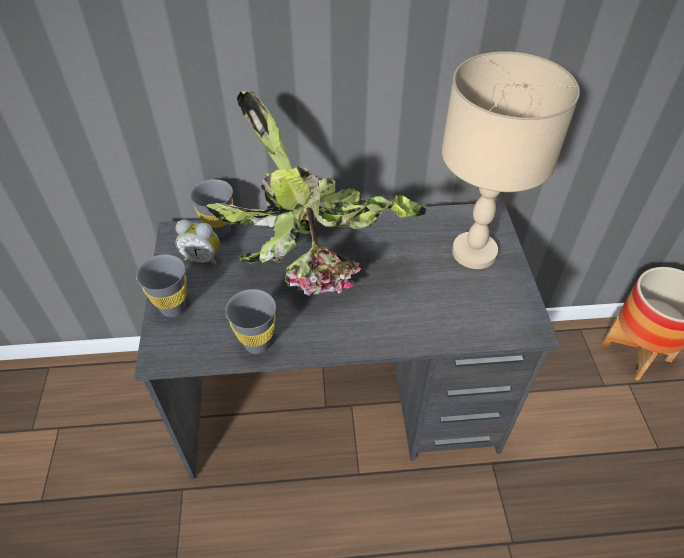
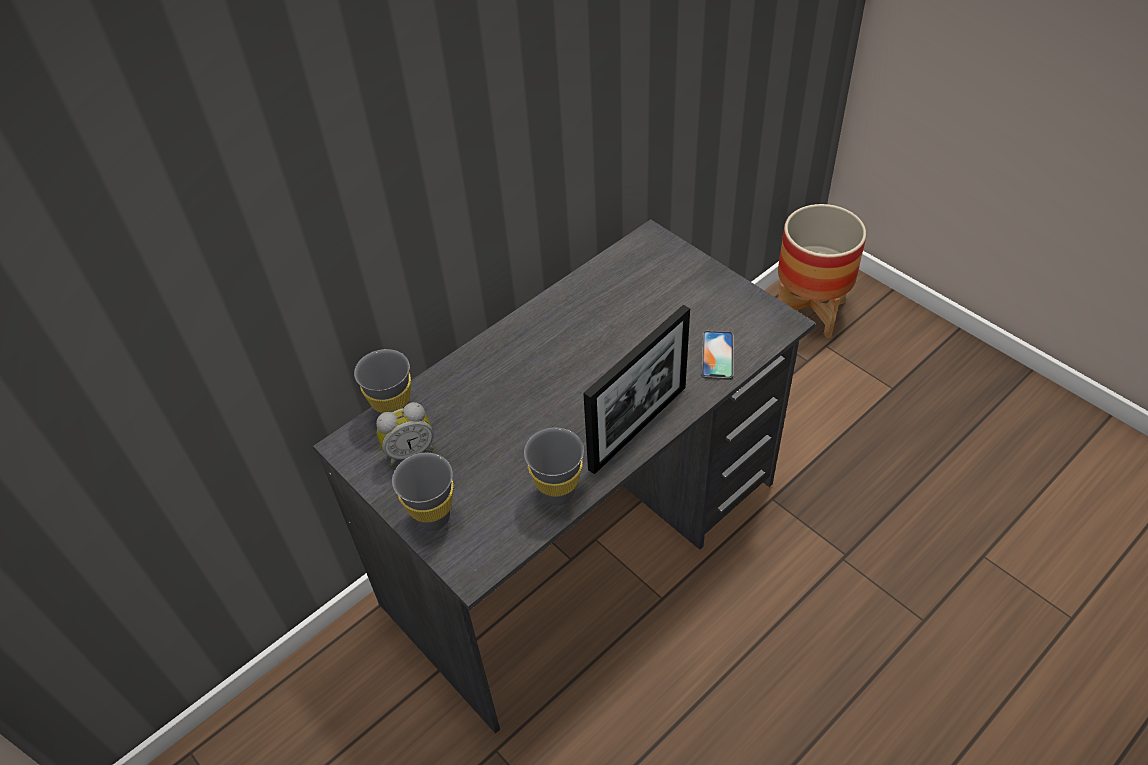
camera: 35 degrees left, 0 degrees up
potted plant [206,91,426,296] -> none
beige table lamp [442,51,580,269] -> none
none -> picture frame [583,305,690,474]
none -> phone [701,331,734,380]

